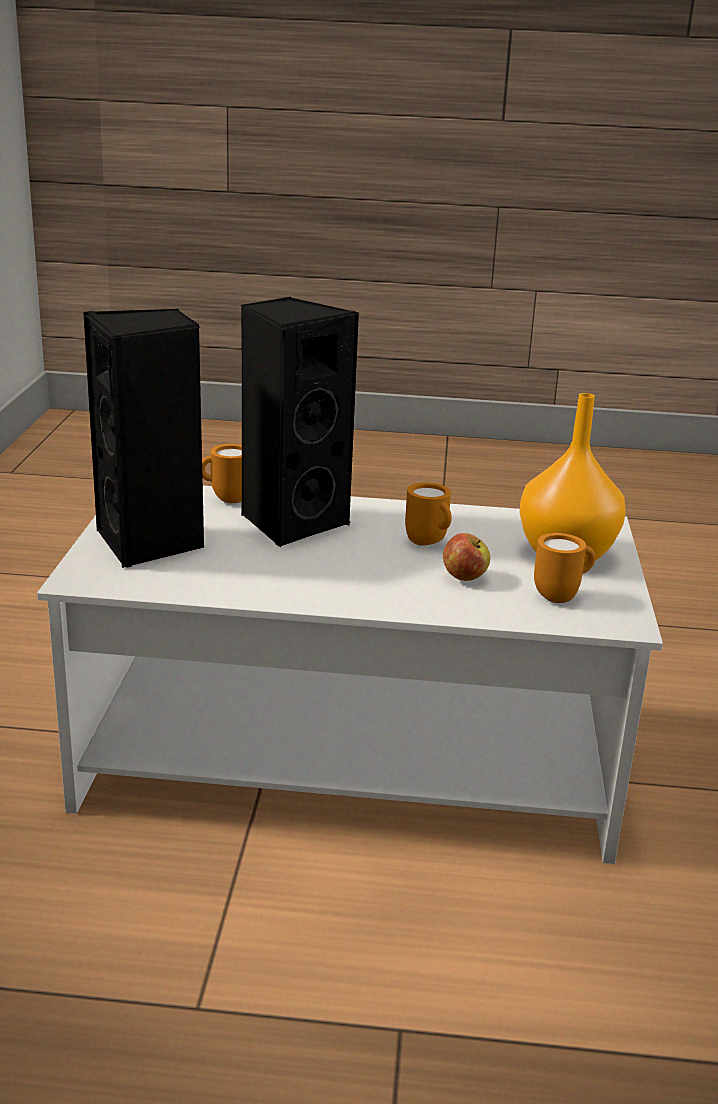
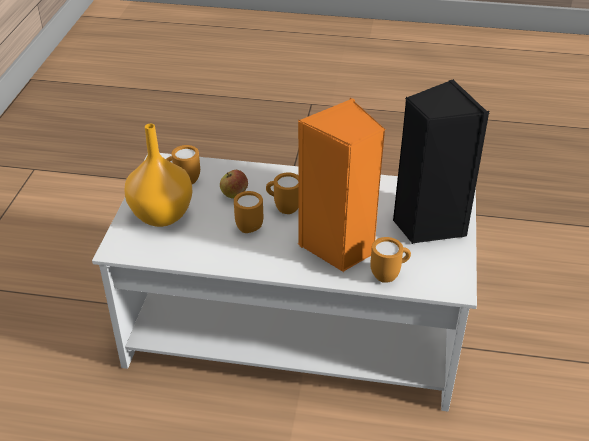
camera: 175 degrees left, 15 degrees up
black speaker [241,297,359,548] -> orange speaker [298,98,386,272]
none -> orange mug [266,173,299,214]

